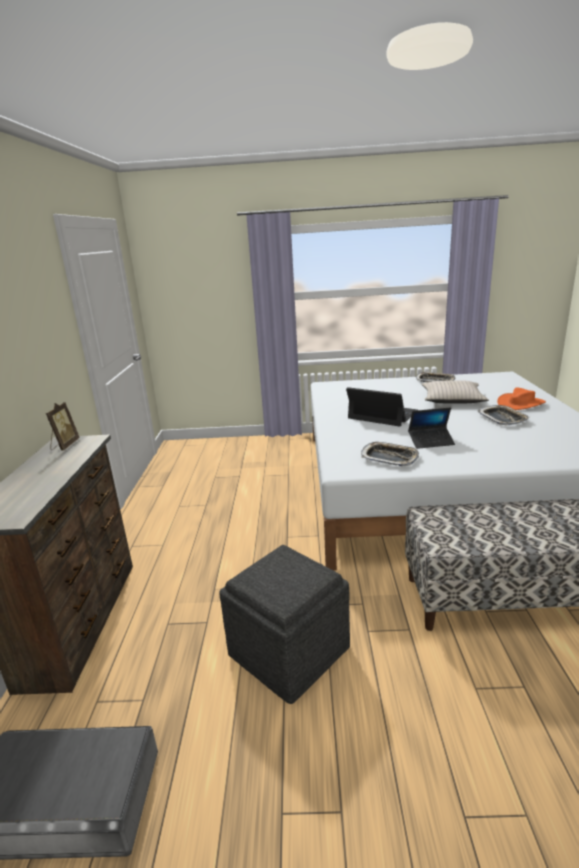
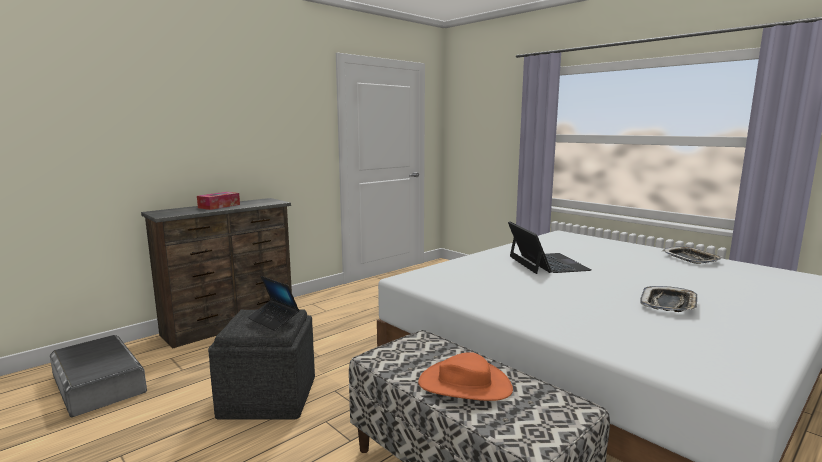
camera: 45 degrees right, 10 degrees down
picture frame [46,402,80,451] -> none
tray [361,442,419,467] -> none
laptop [408,407,455,449] -> laptop moved to [248,276,299,331]
beige pillow [421,381,489,404] -> none
orange hat [497,388,546,410] -> orange hat moved to [418,352,513,401]
none -> tissue box [197,192,240,210]

